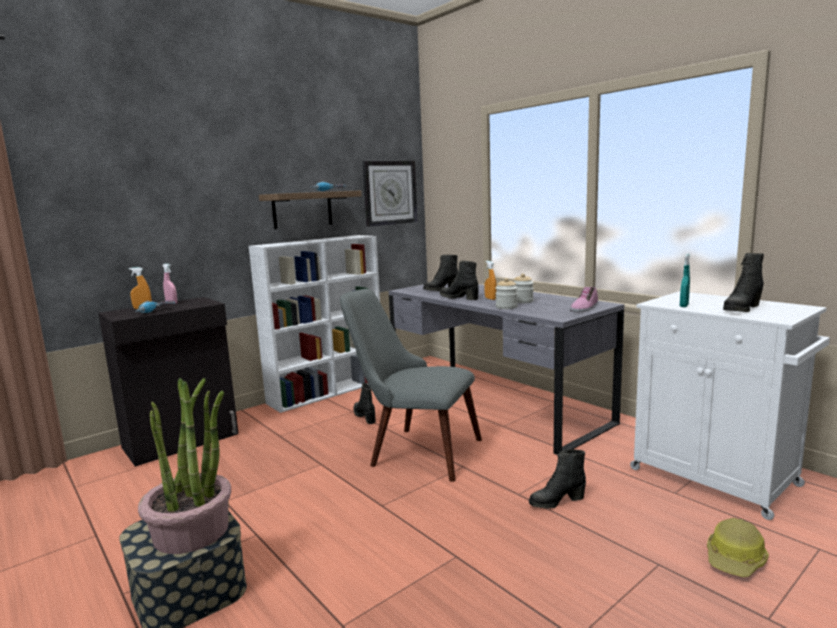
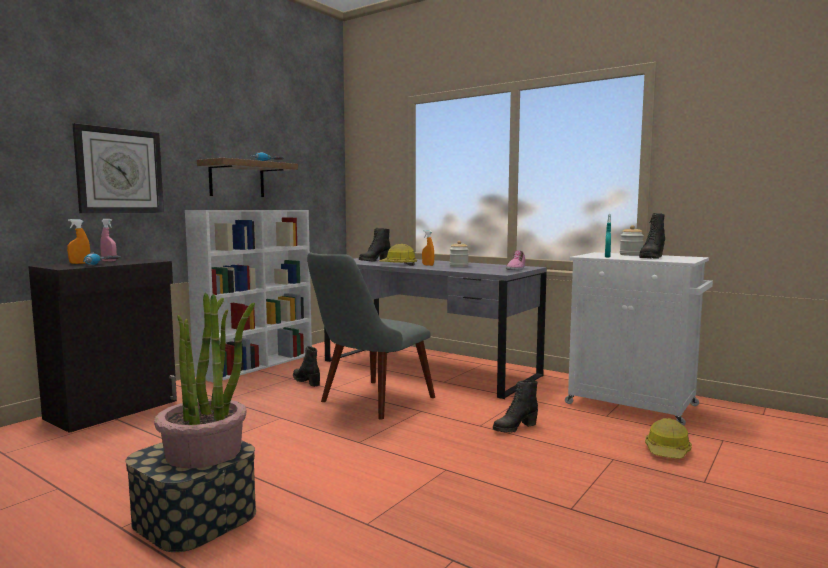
camera: 15 degrees left, 5 degrees down
grey chair [340,289,482,482] -> grey chair turned 60 degrees counterclockwise [307,252,435,420]
wall clock [362,161,417,227] -> wall clock moved to [73,123,164,213]
black boot [440,261,479,300] -> hard hat [379,244,417,266]
jar [496,278,518,309] -> jar moved to [620,225,644,256]

